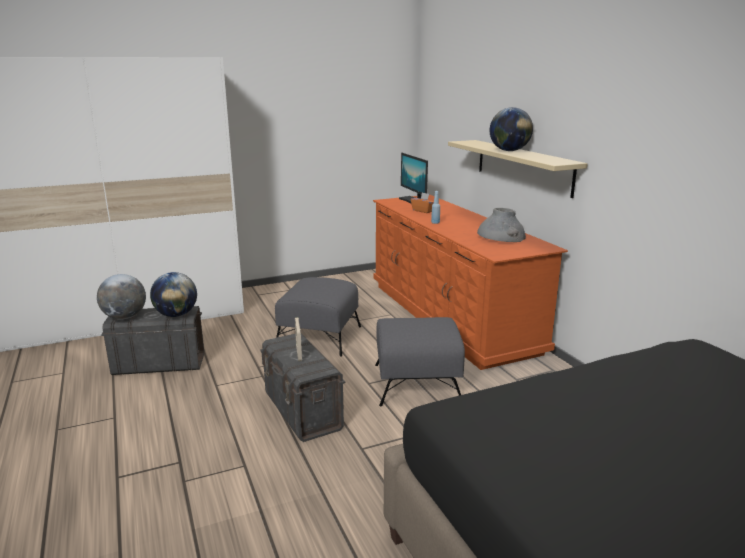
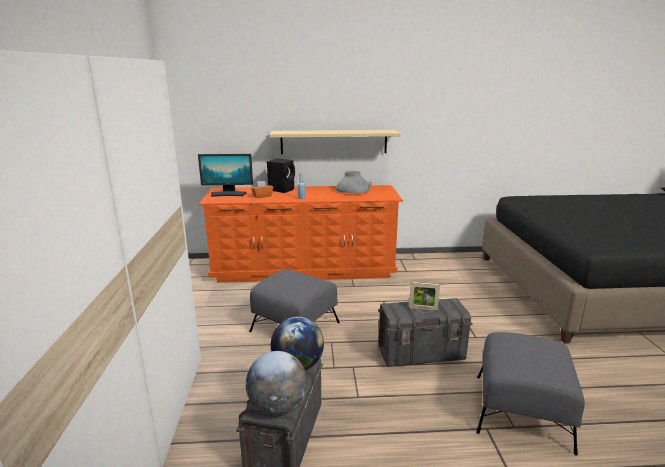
camera: 70 degrees left, 0 degrees up
grey ottoman [375,317,465,406] -> grey ottoman moved to [476,332,585,456]
globe [490,107,533,151] -> none
none -> black speaker [267,159,295,193]

